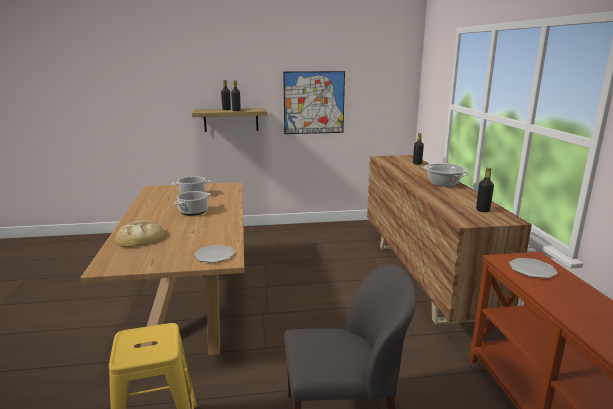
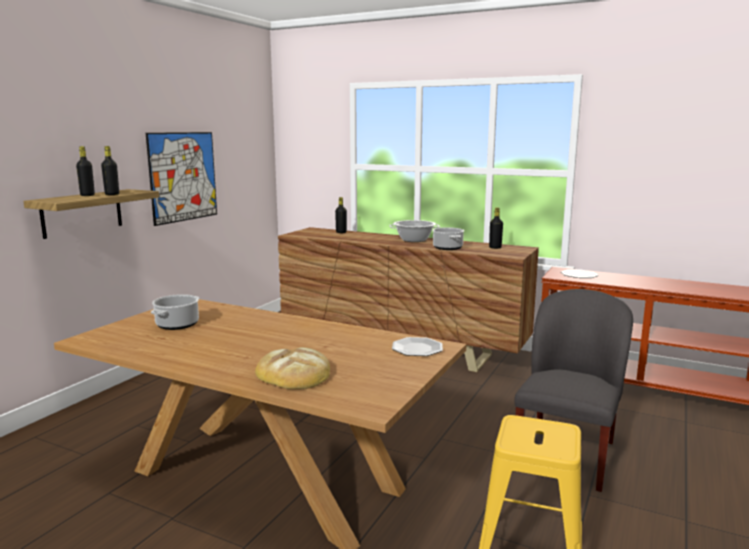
camera: 55 degrees left, 5 degrees down
cooking pot [173,191,211,216] -> cooking pot moved to [433,227,464,250]

